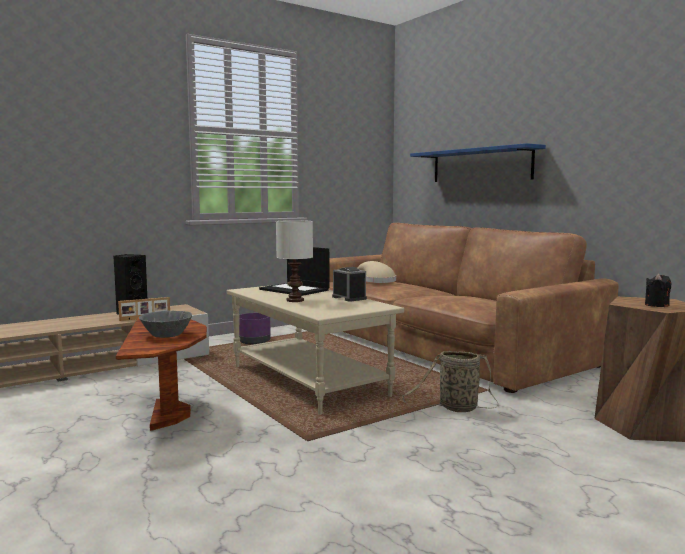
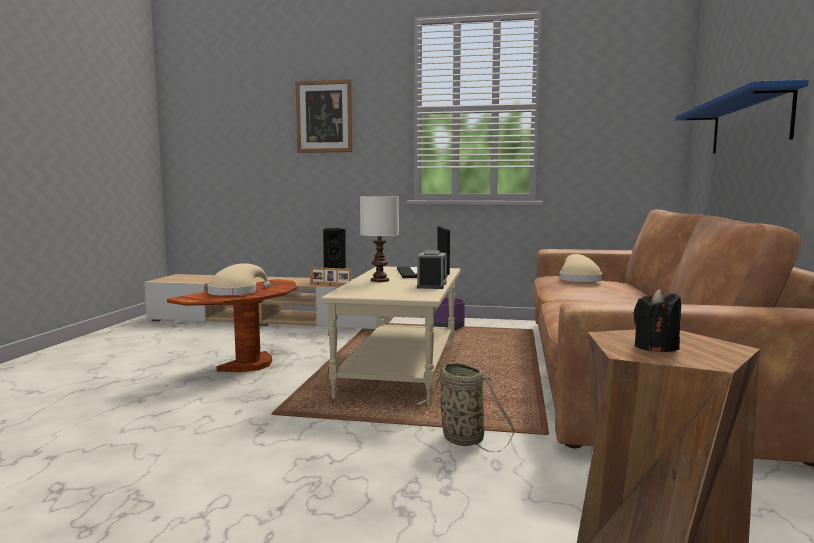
camera: 45 degrees right, 0 degrees up
grey bowl [139,310,192,338] -> beige hat [208,263,271,296]
none -> picture [295,79,352,153]

